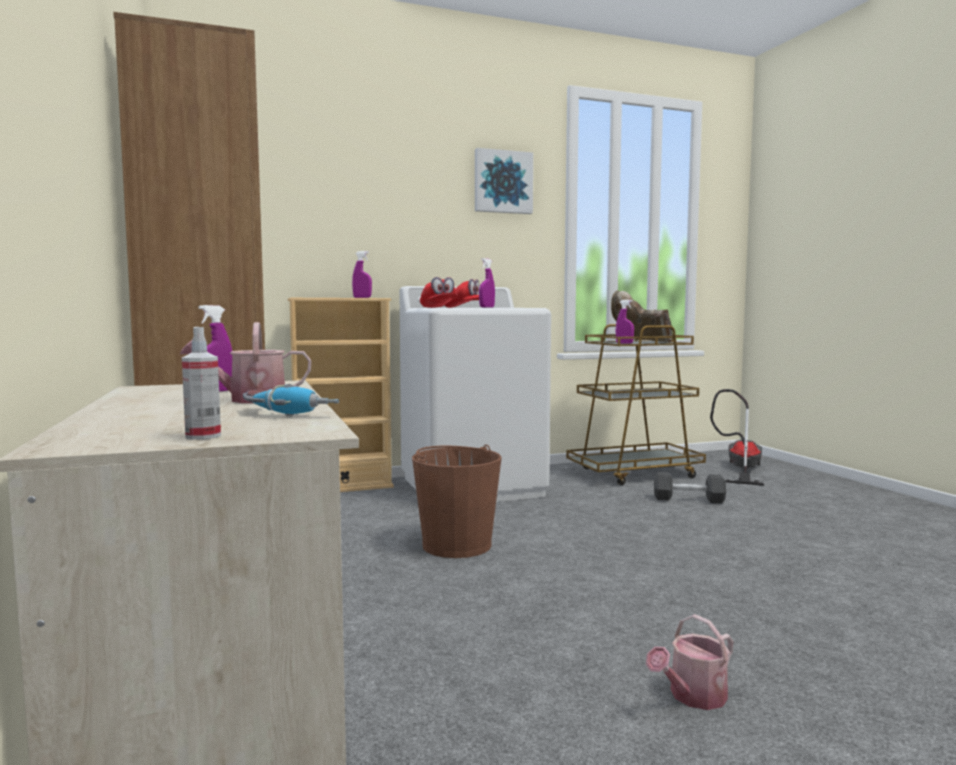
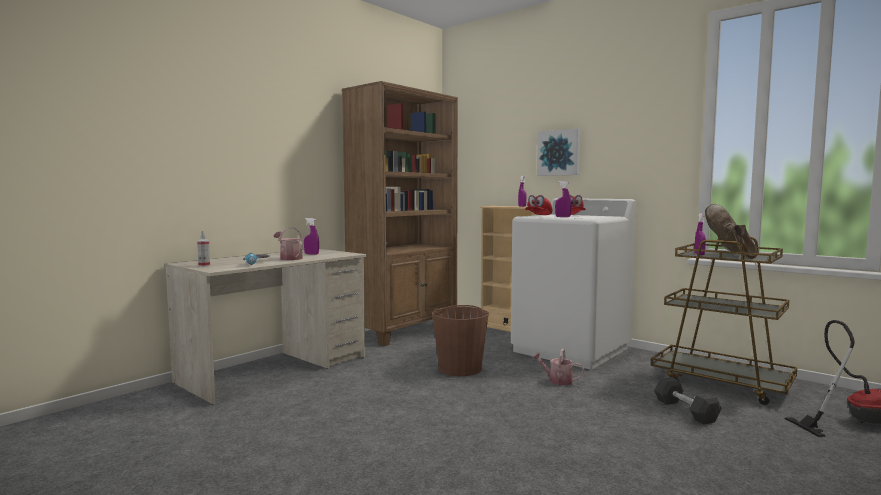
camera: 60 degrees right, 0 degrees up
picture [475,148,533,214] -> picture moved to [537,129,581,176]
watering can [646,614,733,710] -> watering can moved to [532,349,584,385]

